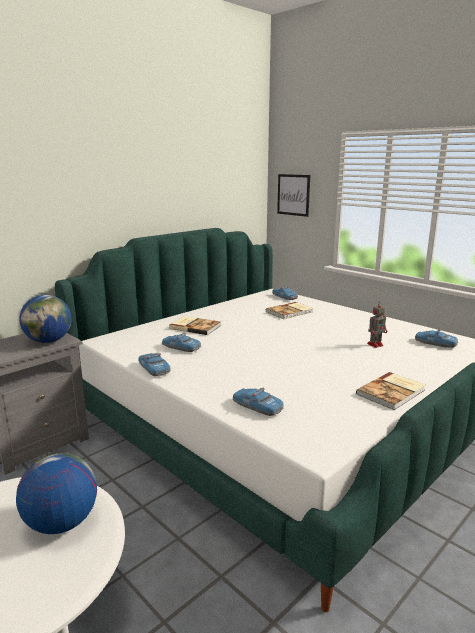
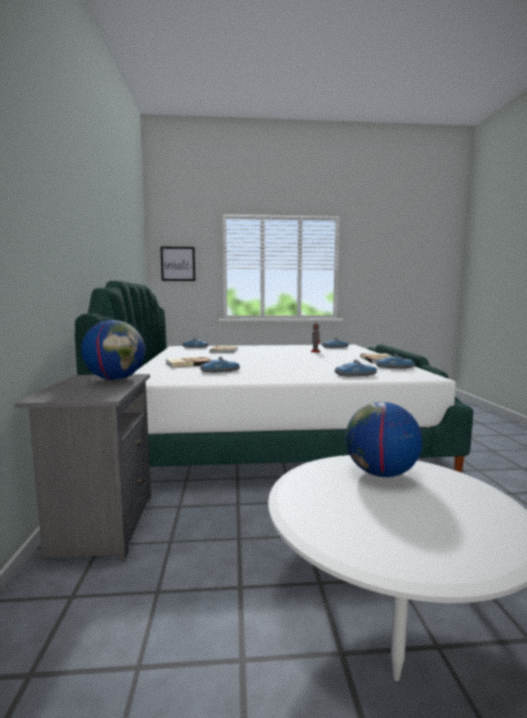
camera: 50 degrees left, 10 degrees down
toy car [138,353,171,376] -> toy car moved to [376,354,415,369]

